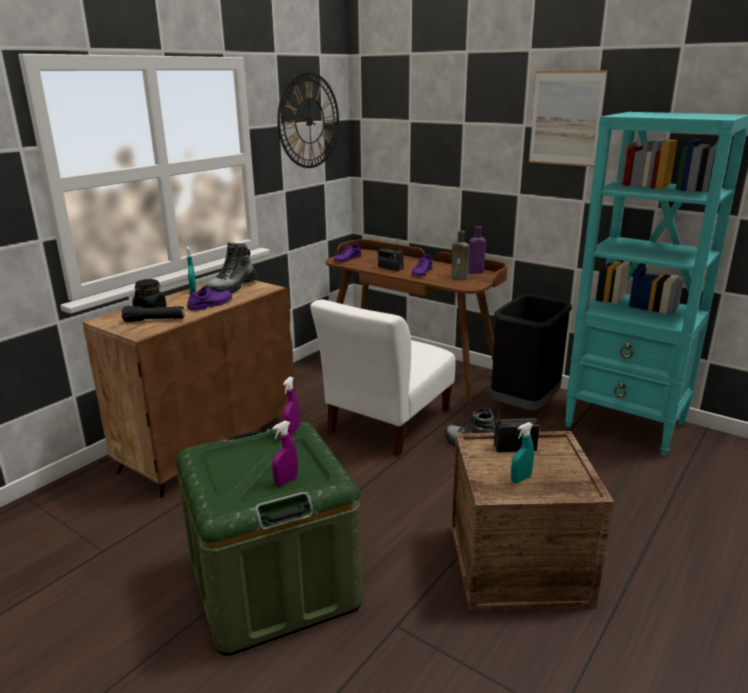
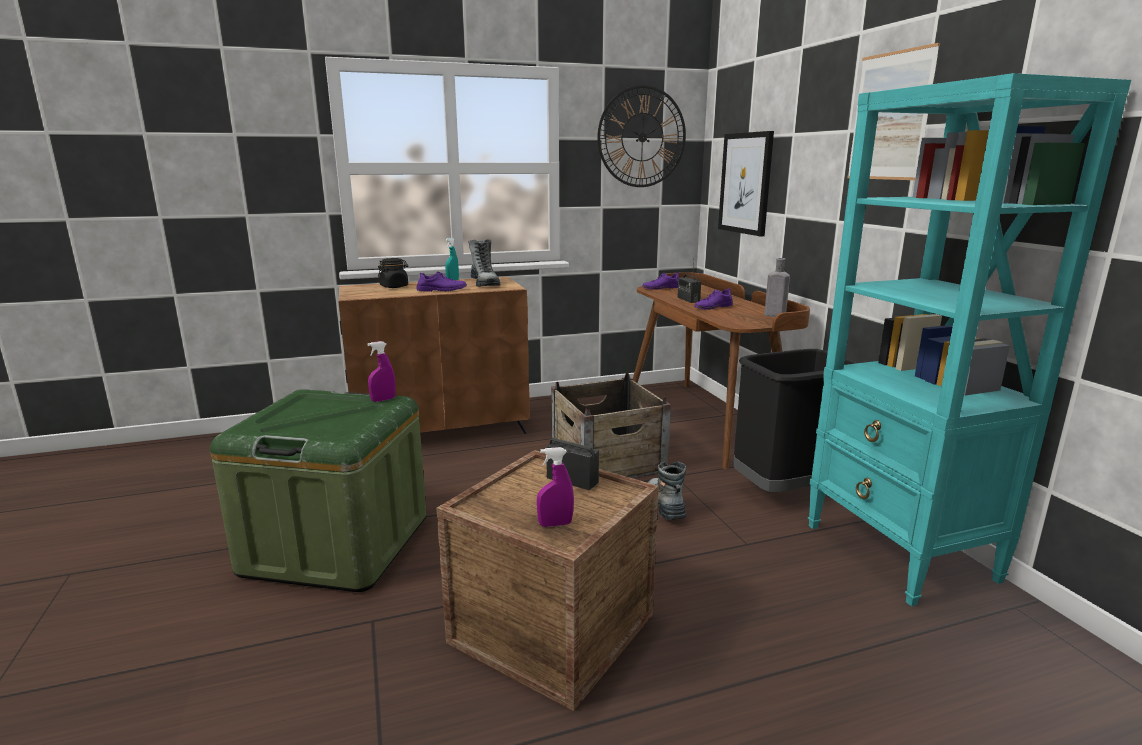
camera: 35 degrees right, 5 degrees down
black flashlight [121,306,184,322] -> none
boot [206,242,258,293] -> boot turned 90 degrees counterclockwise [468,239,500,287]
purple spray bottle [272,421,298,486] -> purple spray bottle moved to [537,447,574,527]
white chair [310,299,455,457] -> crate [551,373,671,479]
brown bottle [451,231,470,280] -> none
purple bottle [468,226,486,274] -> grey bottle [764,258,790,317]
turquoise spray bottle [511,422,534,483] -> none
none -> picture [718,131,774,236]

